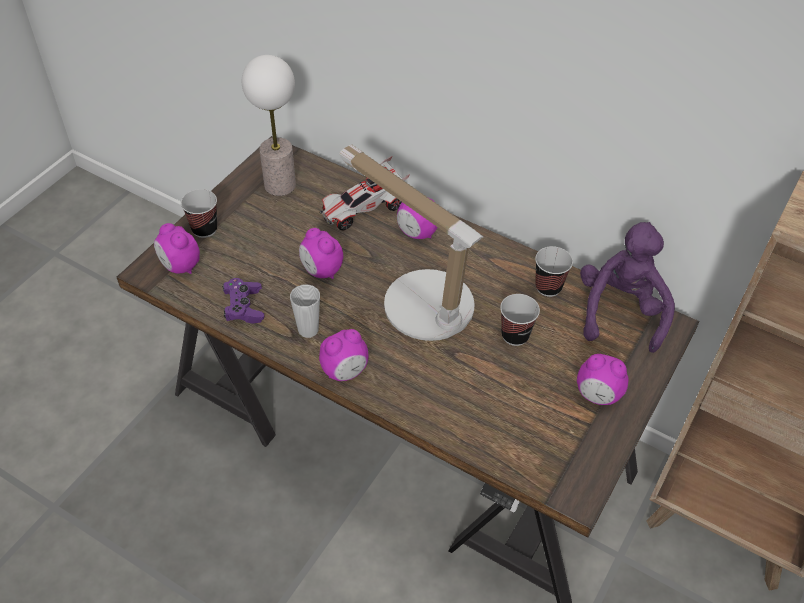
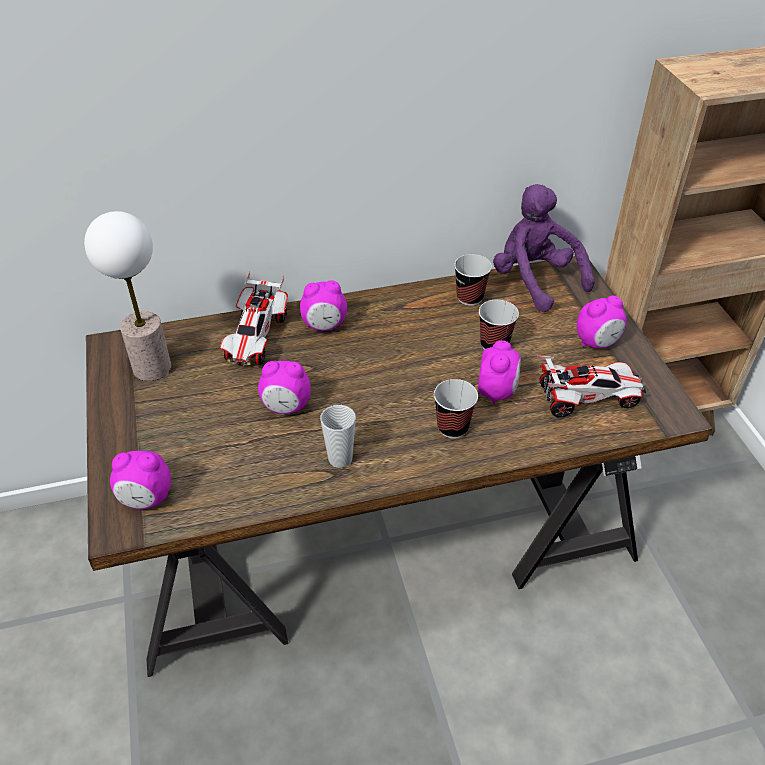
camera: 45 degrees left, 5 degrees down
cup [181,189,217,238] -> cup moved to [434,379,478,439]
purple game controller [222,278,264,323] -> none
alarm clock [319,329,368,381] -> alarm clock moved to [478,340,521,404]
table lamp [339,144,483,341] -> none
none -> toy car [537,355,647,417]

